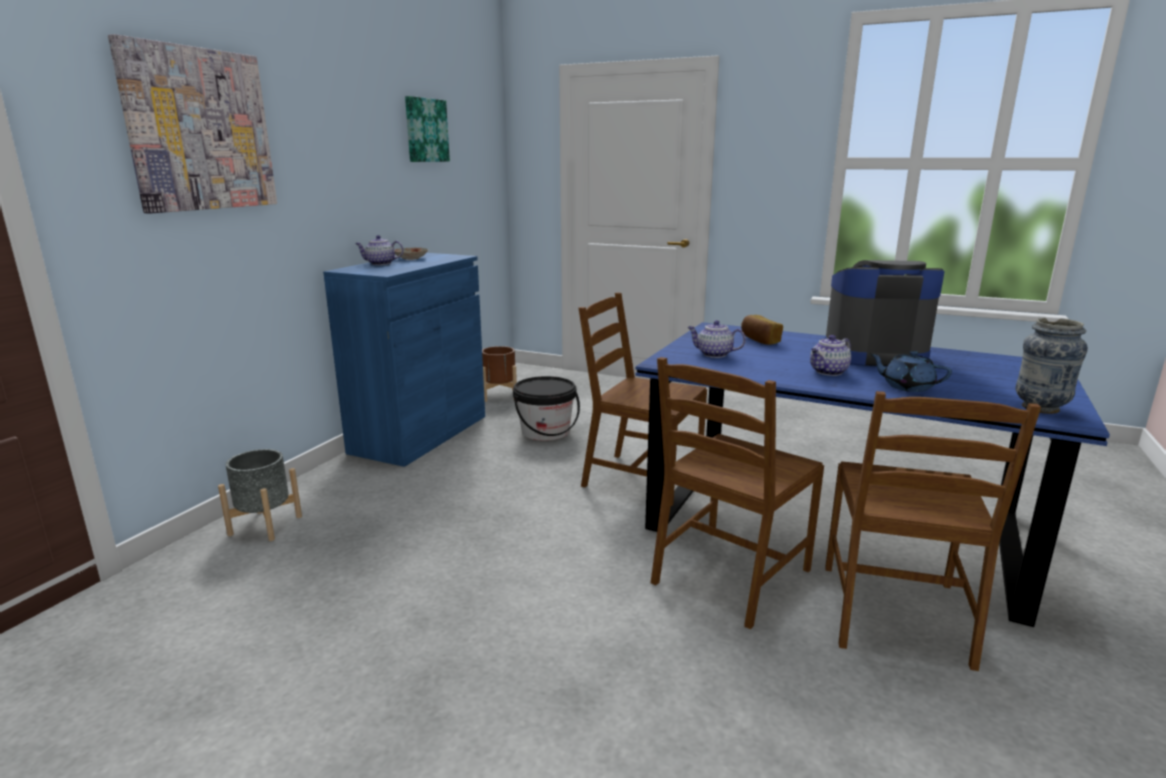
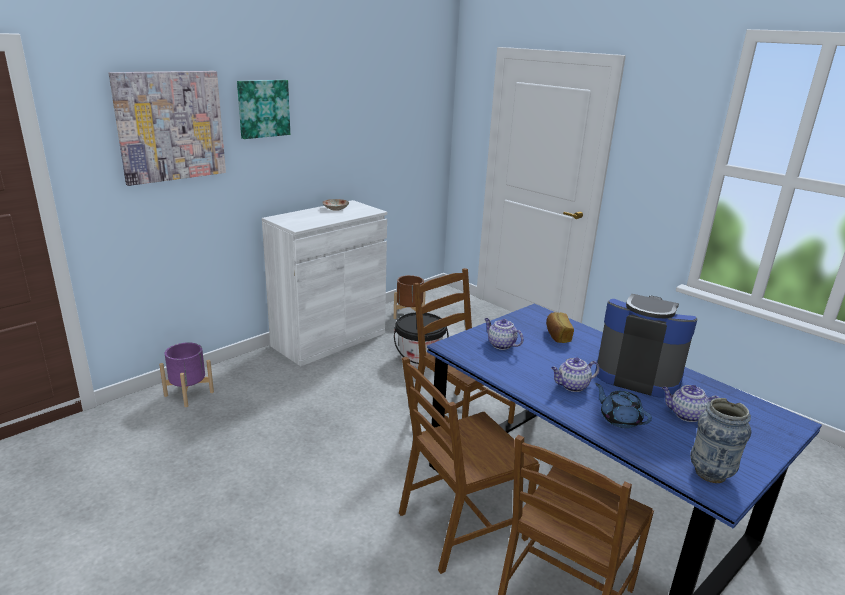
camera: 20 degrees right, 5 degrees up
grey planter [218,449,302,541] -> purple planter [159,342,214,407]
blue cabinet [323,253,485,467] -> white cabinet [262,200,387,367]
teapot [355,235,404,265] -> teapot moved to [662,385,719,422]
picture [405,96,450,162] -> picture moved to [237,80,290,139]

